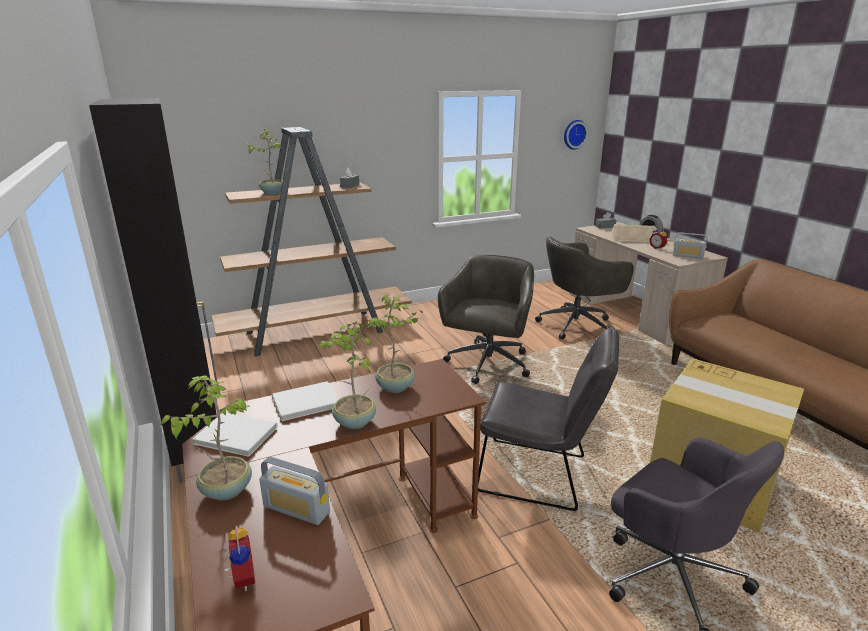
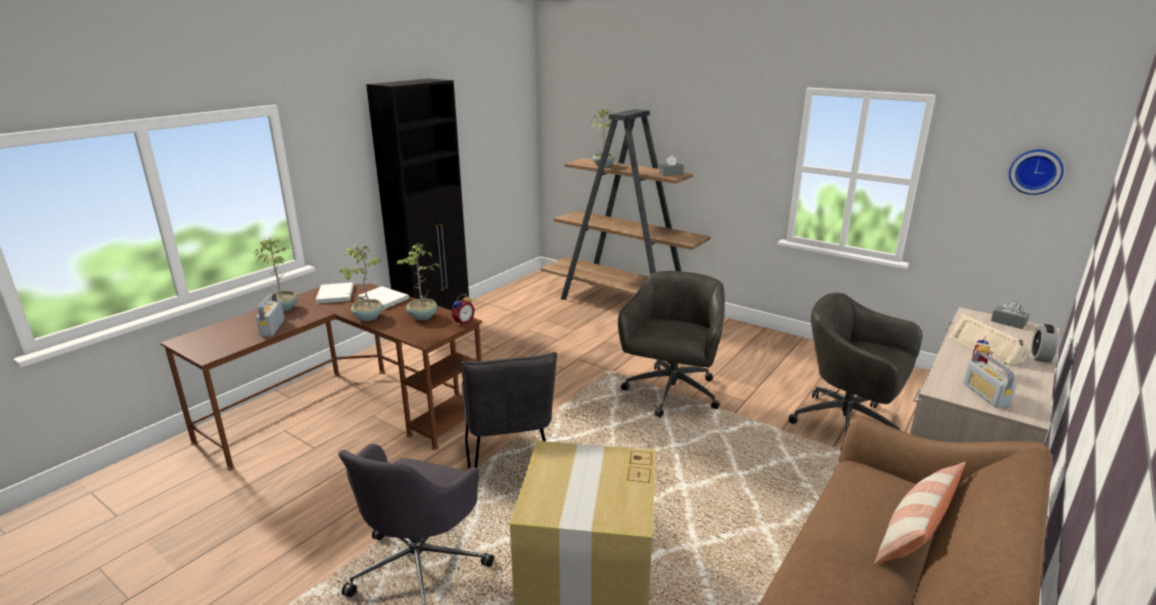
camera: 60 degrees right, 0 degrees up
alarm clock [222,525,255,591] -> alarm clock moved to [451,294,475,325]
grey office chair [438,255,534,384] -> grey office chair turned 60 degrees counterclockwise [618,271,725,417]
none -> pillow [874,462,966,564]

